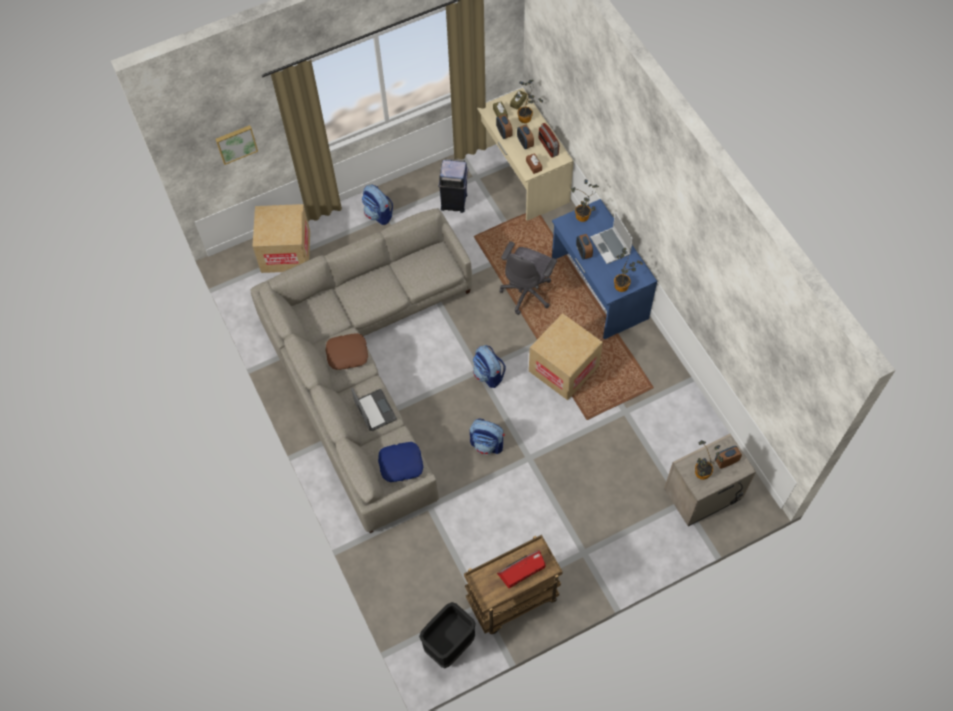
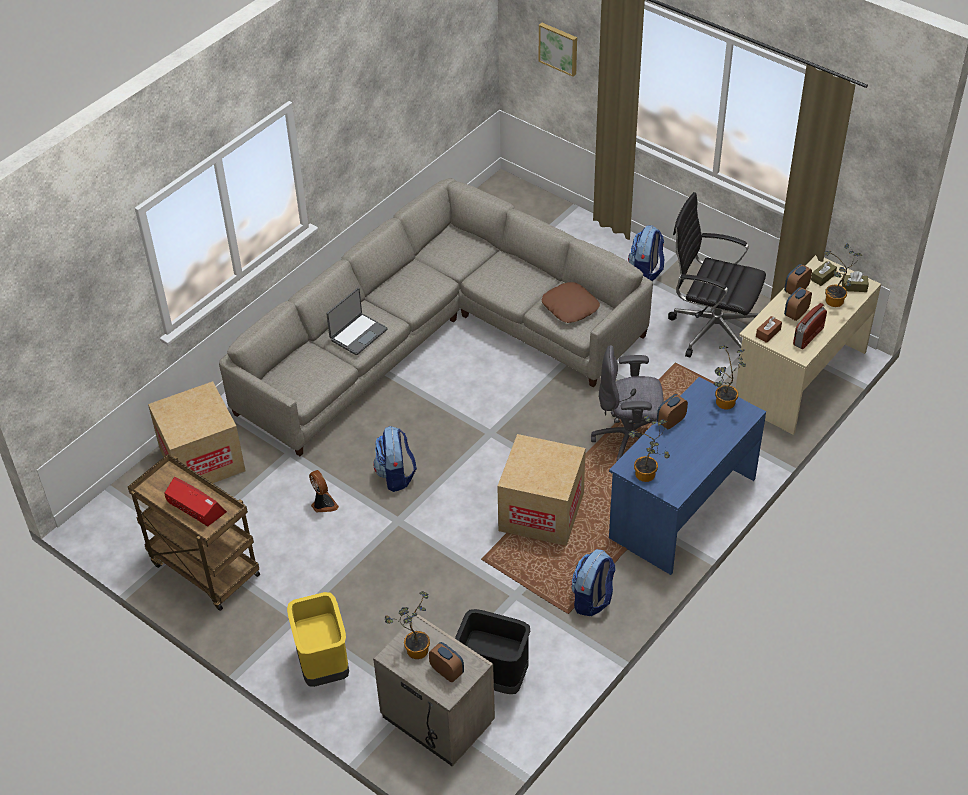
camera: 65 degrees right, 15 degrees down
cardboard box [252,204,310,273] -> cardboard box moved to [148,381,246,483]
brown pillow [325,333,368,370] -> brown pillow moved to [541,282,600,323]
blue pillow [378,442,423,482] -> none
black trash can [419,602,476,668] -> black trash can moved to [455,609,530,694]
blue trash can [438,159,468,213] -> black office chair [668,192,766,358]
backpack [473,345,506,388] -> backpack moved to [571,549,616,616]
laptop [590,212,633,264] -> none
none -> yellow trash can [287,592,349,687]
none -> fan [309,470,339,512]

